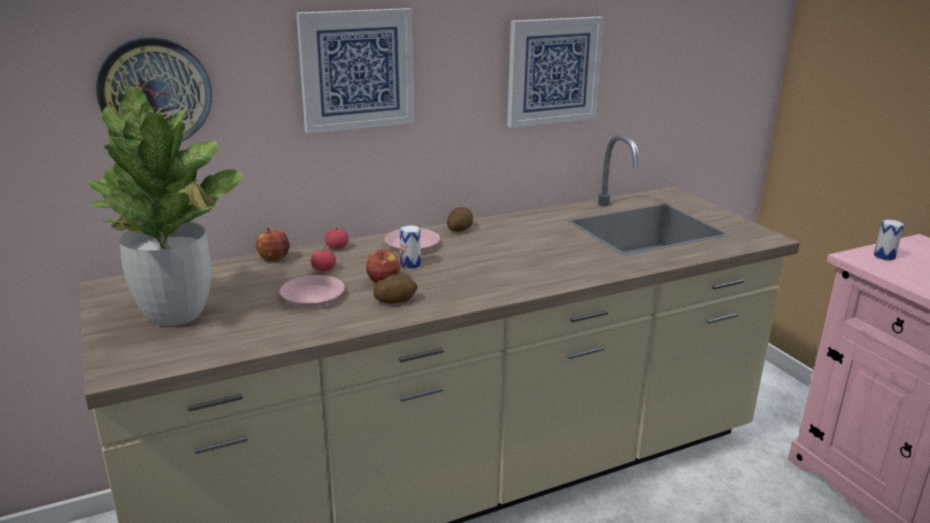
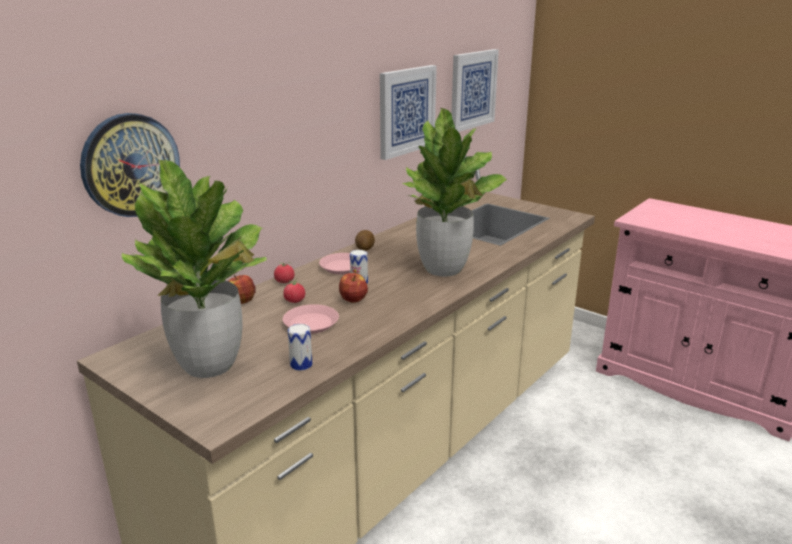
camera: 25 degrees left, 0 degrees up
picture [296,8,414,134] -> picture moved to [451,49,499,132]
potato [373,275,418,304] -> none
can [874,219,904,260] -> can moved to [288,324,312,371]
none -> potted plant [402,108,508,276]

